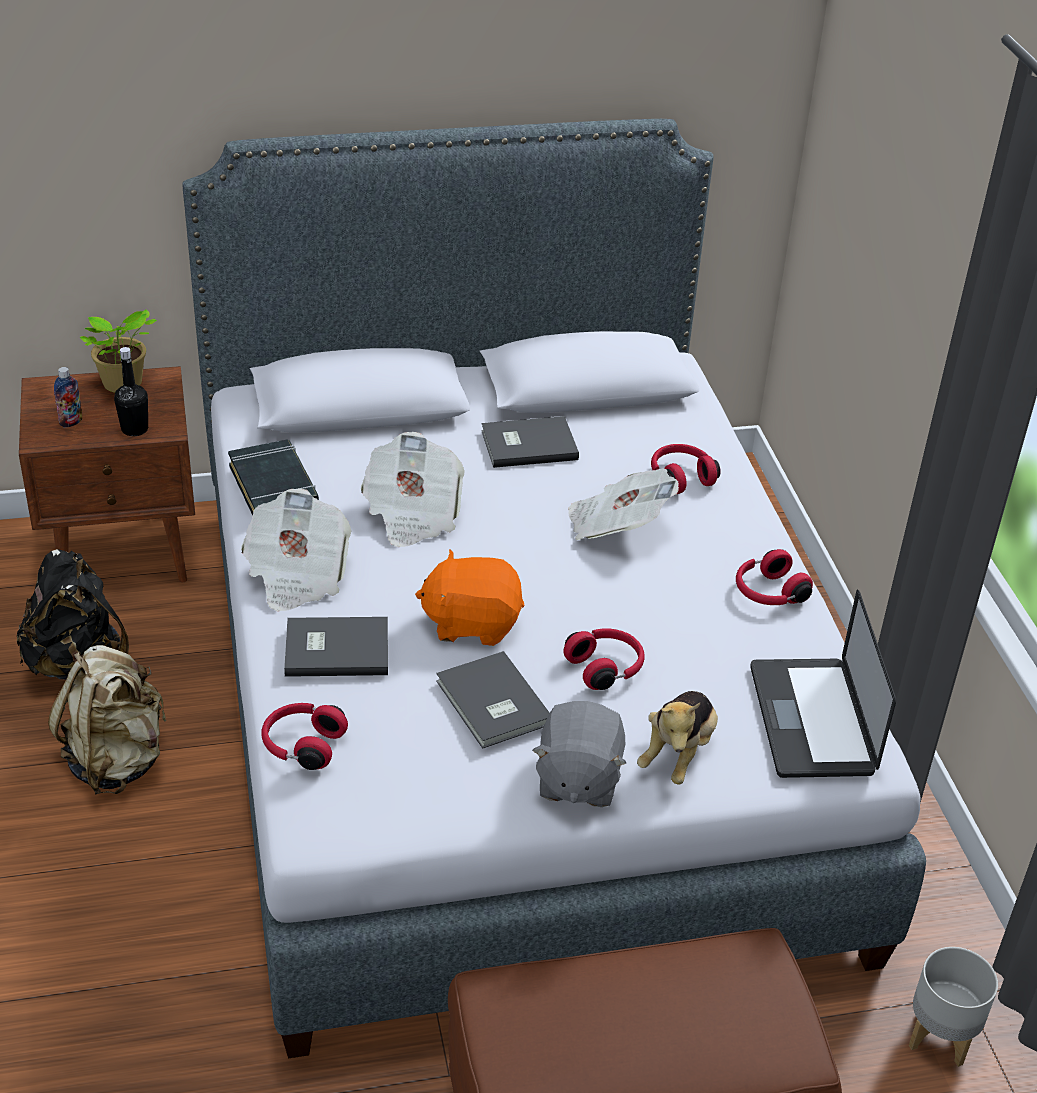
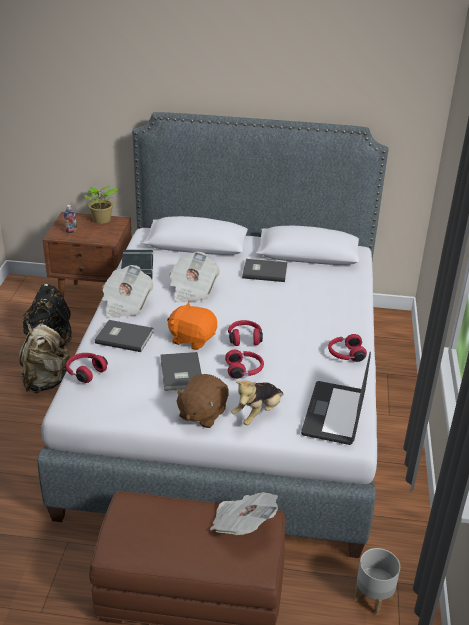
camera: 20 degrees right, 5 degrees down
black bottle [114,347,148,436] -> none
grey plush toy [532,701,626,807] -> brown plush toy [175,374,229,428]
newspaper [568,469,679,540] -> newspaper moved to [210,492,278,535]
red headphones [651,444,721,494] -> red headphones moved to [228,320,263,346]

